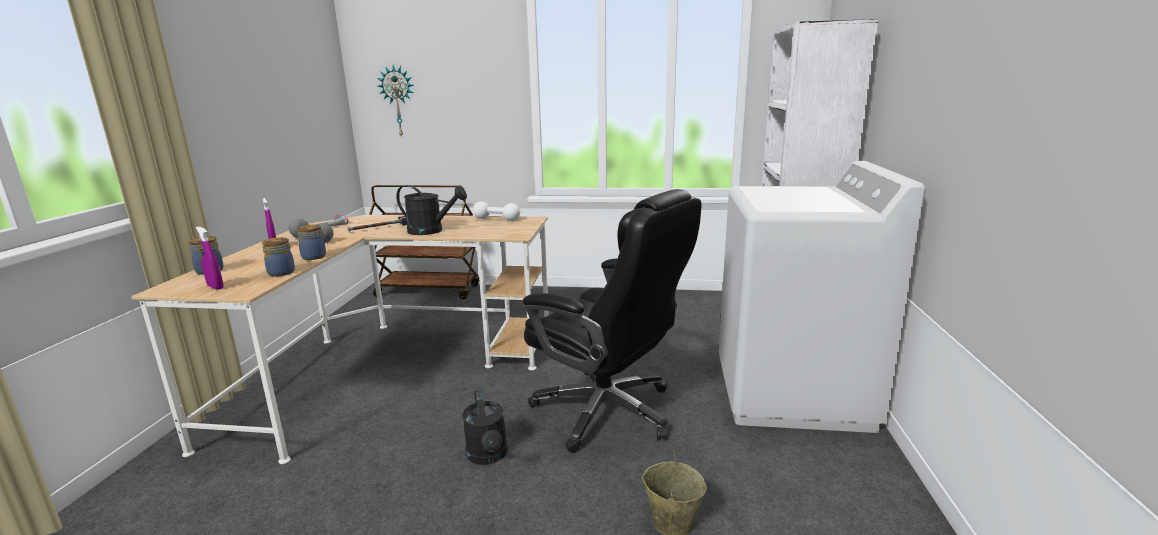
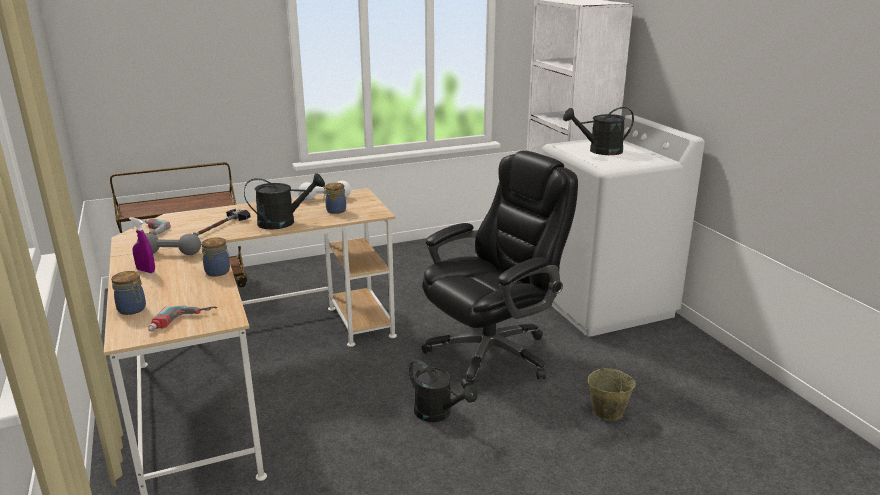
camera: 30 degrees left, 5 degrees up
purple spray bottle [196,227,224,290] -> power drill [148,306,217,331]
jar [262,237,295,277] -> jar moved to [323,183,346,214]
wall clock [377,65,414,138] -> none
black office chair [523,189,701,453] -> black office chair turned 45 degrees counterclockwise [422,150,578,389]
none -> black watering can [563,107,634,155]

